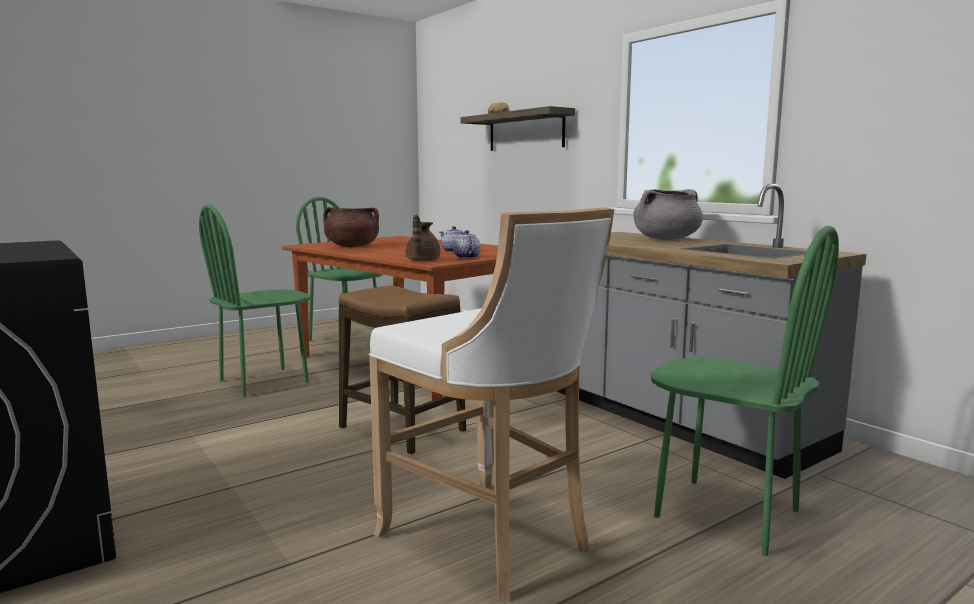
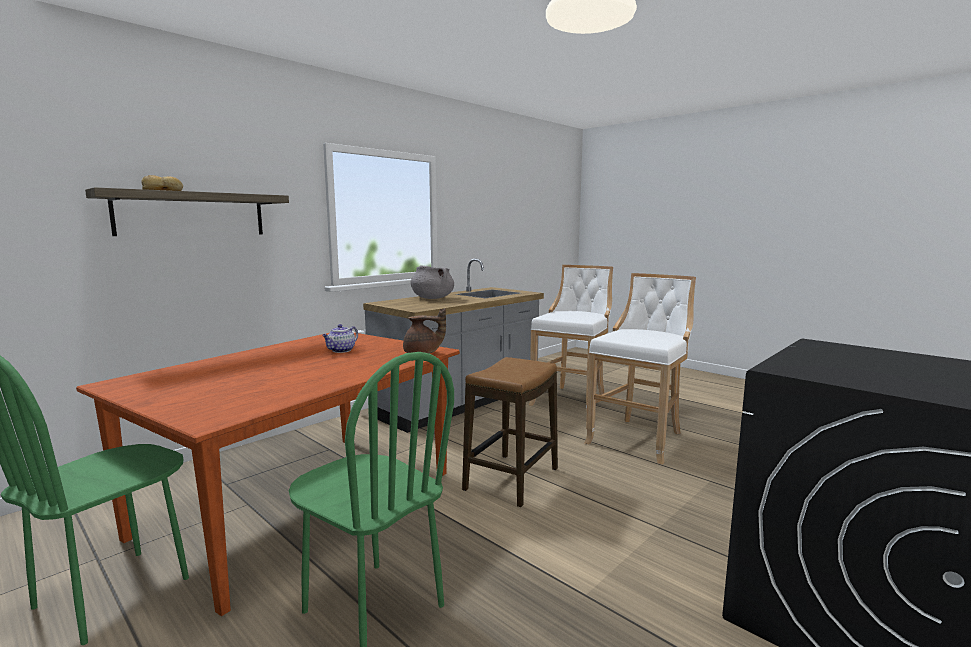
camera: 100 degrees left, 0 degrees up
brown cooking pot [323,207,379,247] -> none
teapot [453,230,481,258] -> none
green chair [650,225,839,556] -> white stool [529,265,613,411]

